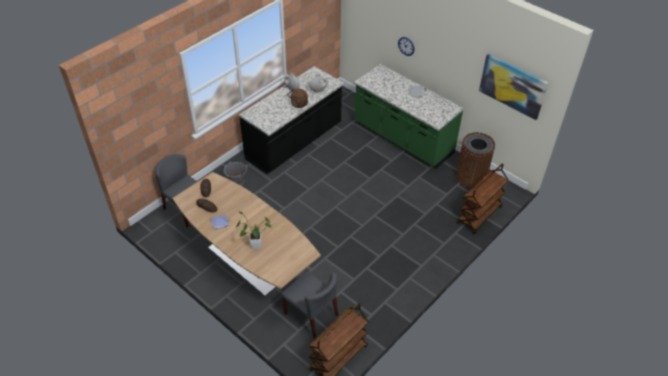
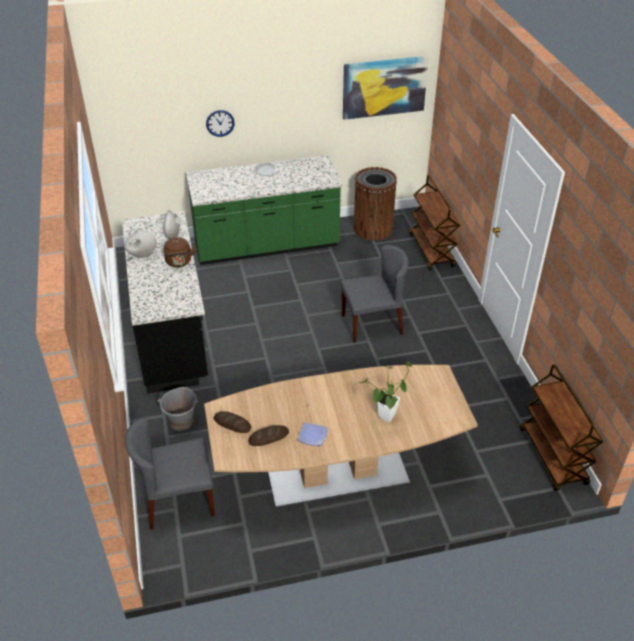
camera: 55 degrees left, 5 degrees down
grey chair [281,271,339,338] -> grey chair moved to [340,245,409,343]

